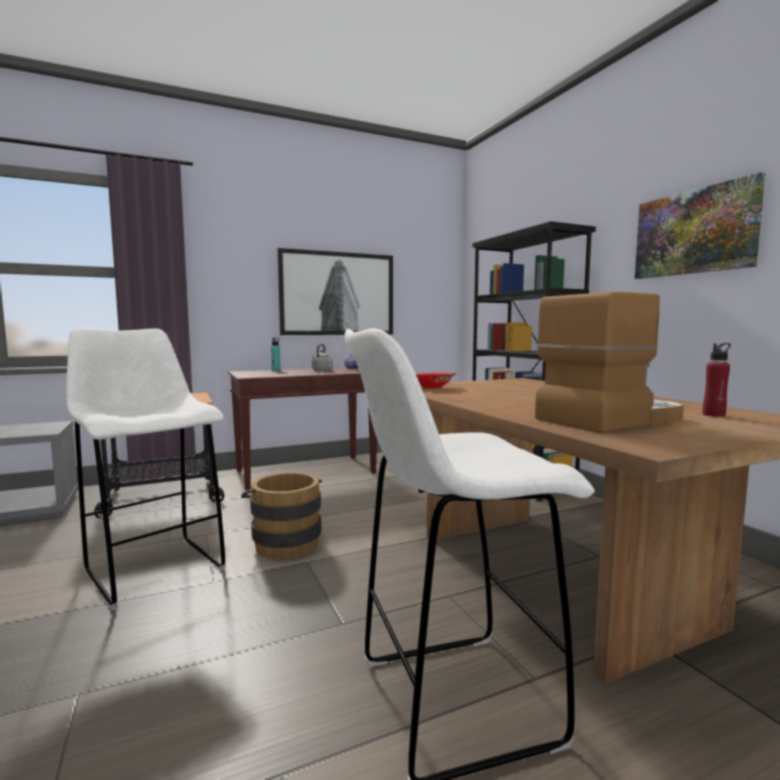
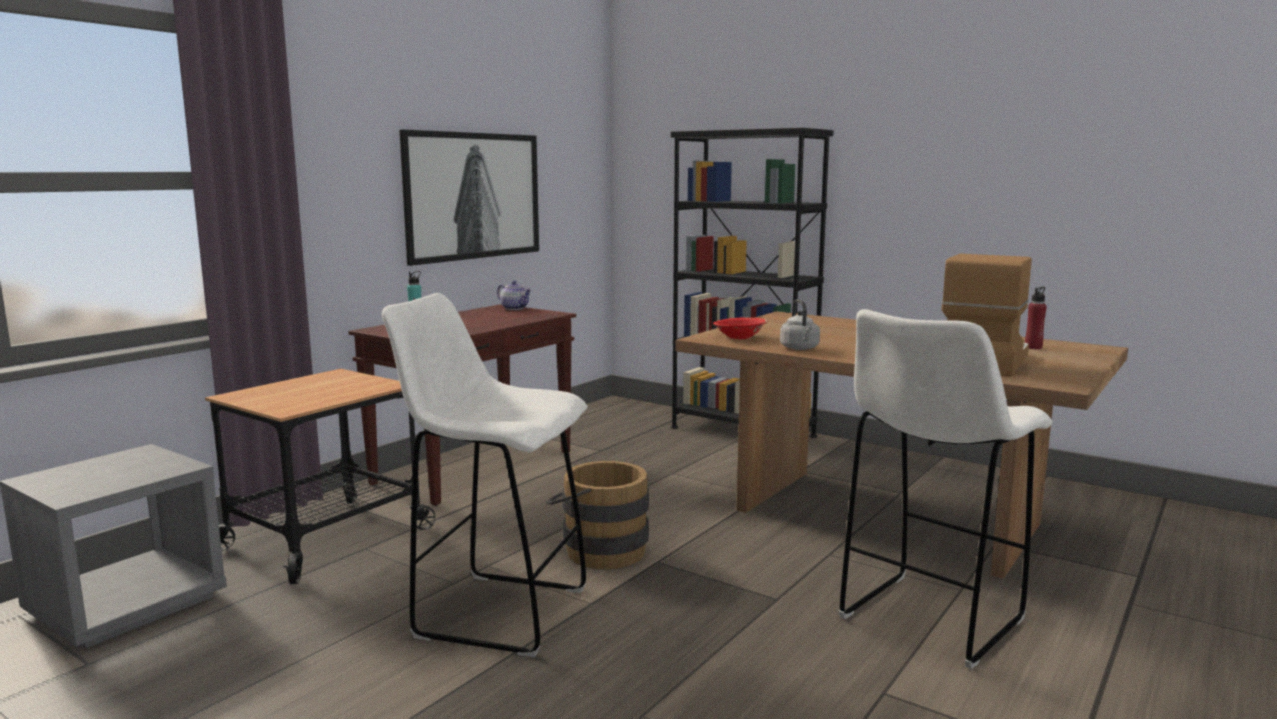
camera: 30 degrees left, 5 degrees up
grey kettle [312,344,333,371] -> grey kettle moved to [780,299,820,350]
picture [635,172,765,279] -> none

